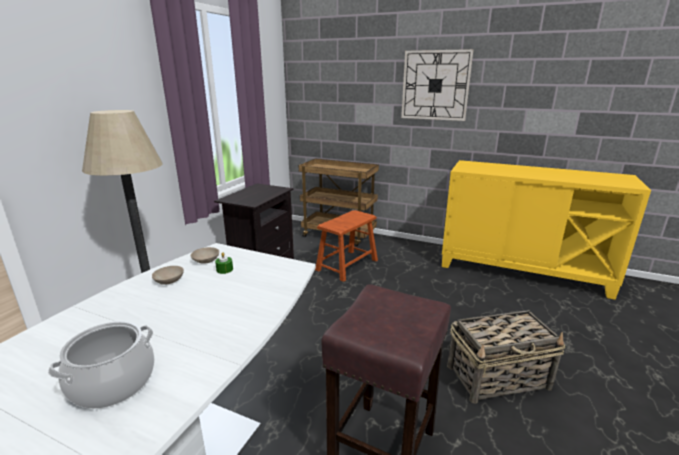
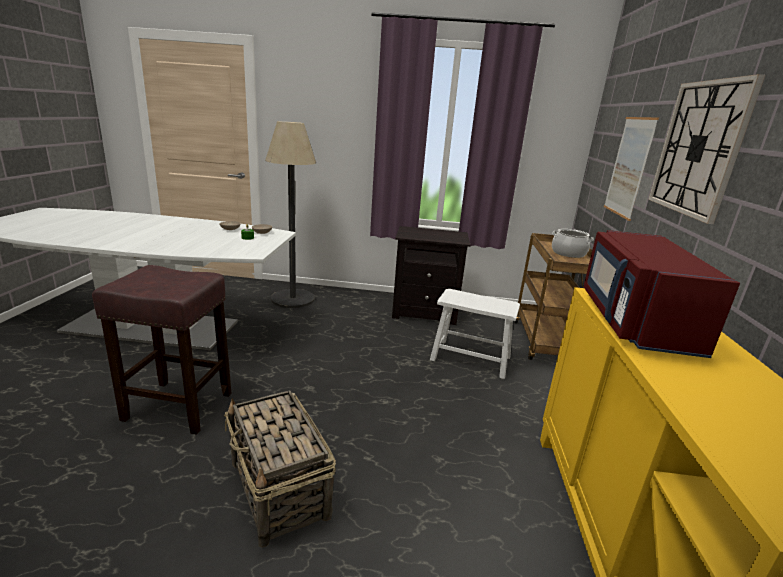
camera: 70 degrees right, 0 degrees up
cooking pot [48,321,154,409] -> cooking pot moved to [552,229,594,258]
brown stool [315,210,378,282] -> white stool [430,289,520,379]
none -> red microwave [584,230,740,358]
none -> picture [604,117,659,221]

